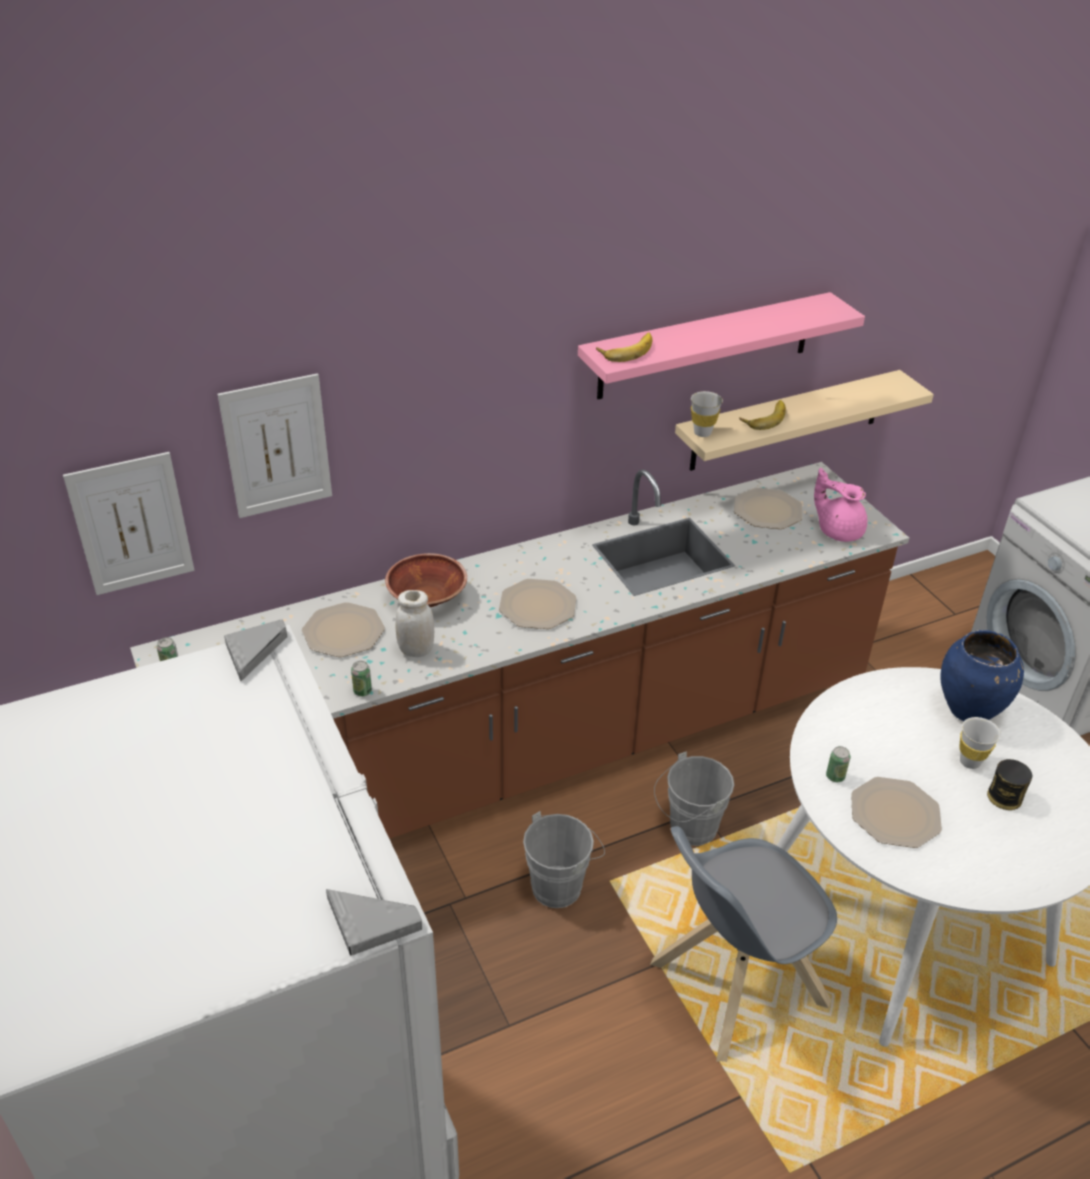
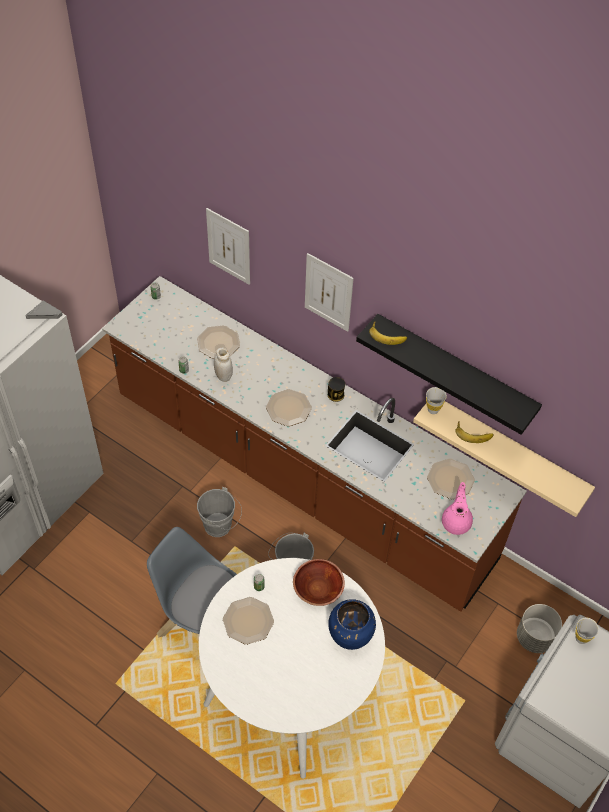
camera: 60 degrees right, 15 degrees up
picture [63,452,195,595] -> picture moved to [305,253,354,332]
brown bowl [385,553,467,607] -> brown bowl moved to [293,559,345,606]
pink shelf [578,292,865,399] -> black shelf [356,314,542,435]
white cup [959,717,1001,769] -> white cup moved to [575,618,599,644]
can [987,759,1032,810] -> can moved to [328,377,345,402]
none -> grey planter [517,604,562,653]

